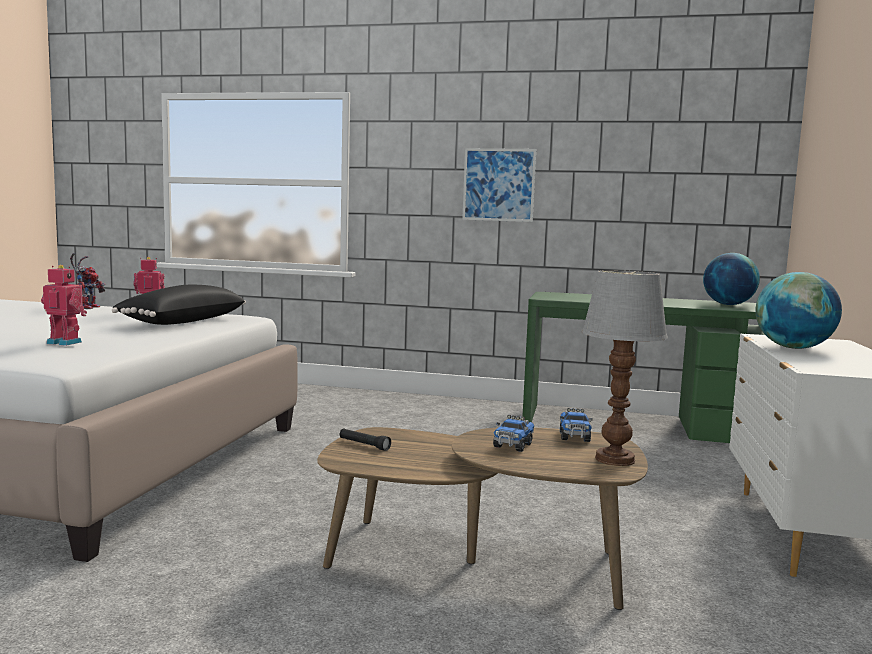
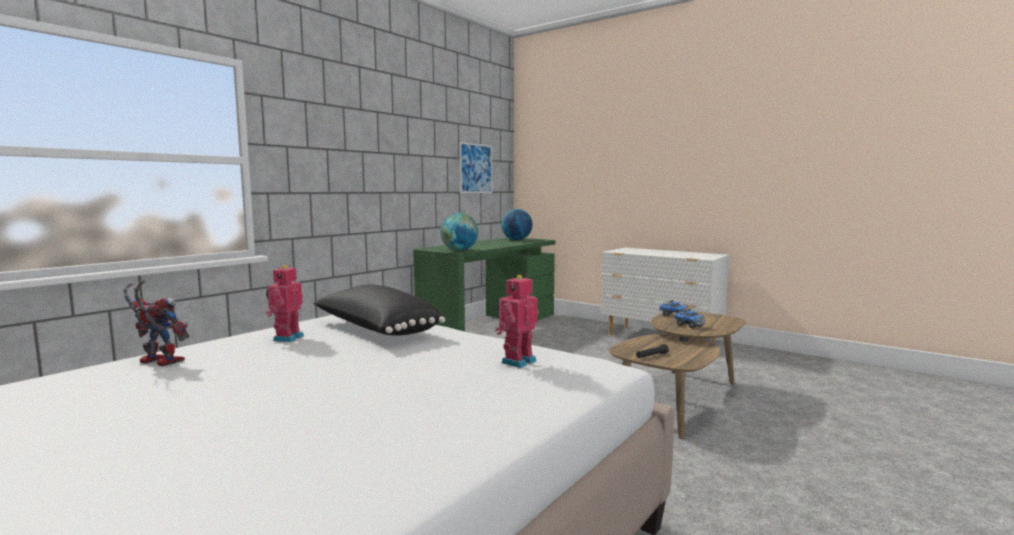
camera: 65 degrees left, 0 degrees up
picture [462,148,536,222] -> picture moved to [459,142,492,193]
table lamp [582,270,668,466] -> none
globe [755,272,842,349] -> globe moved to [440,213,478,251]

